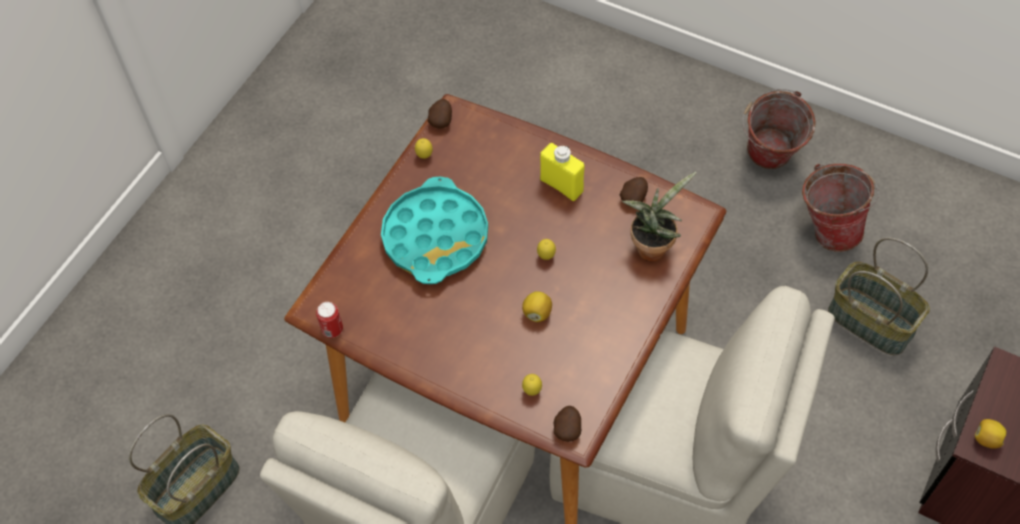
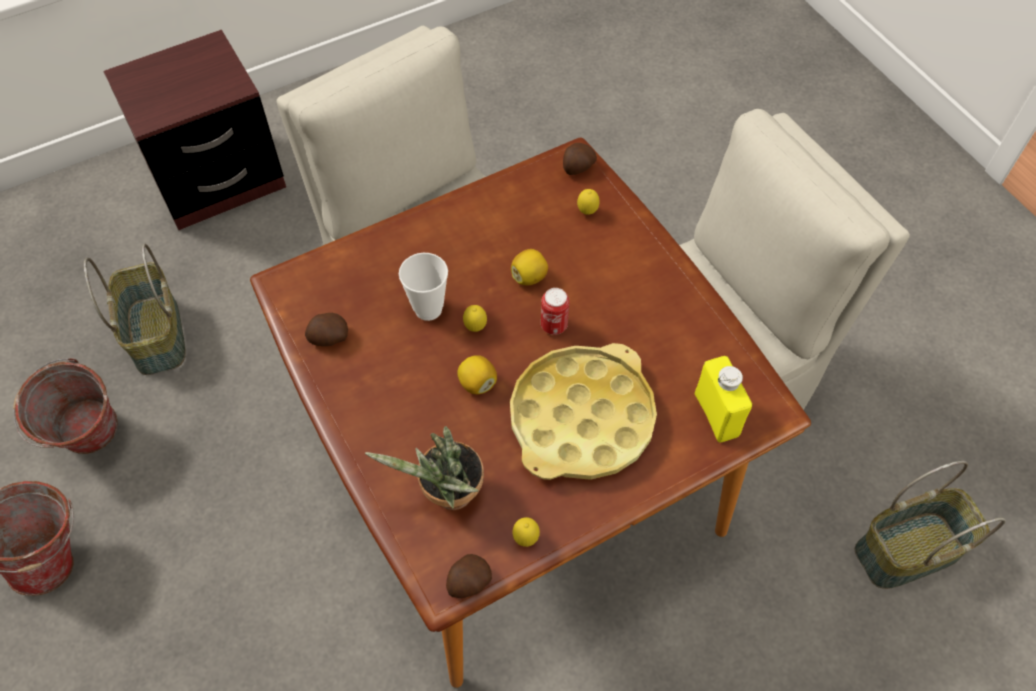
camera: 150 degrees left, 0 degrees up
can [316,302,343,338] -> can moved to [541,288,569,335]
turquoise tray [381,177,488,284] -> yellow tray [510,343,657,480]
yellow bottle [540,143,584,201] -> yellow bottle moved to [695,356,752,443]
potted plant [622,172,696,261] -> potted plant moved to [365,426,484,510]
lemon [975,419,1006,449] -> lemon moved to [457,355,497,395]
none -> cup [399,253,448,321]

